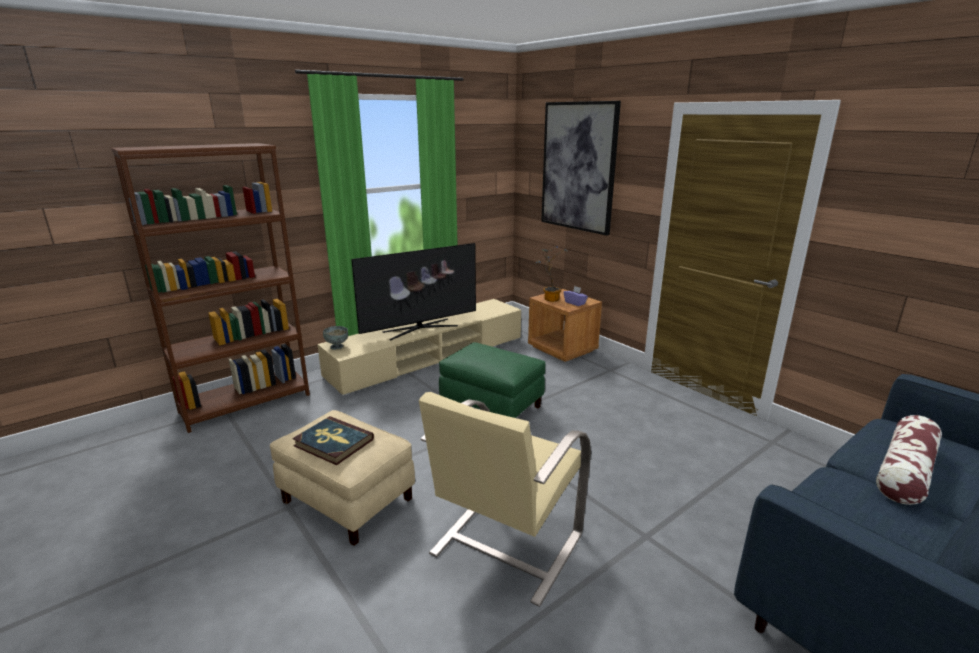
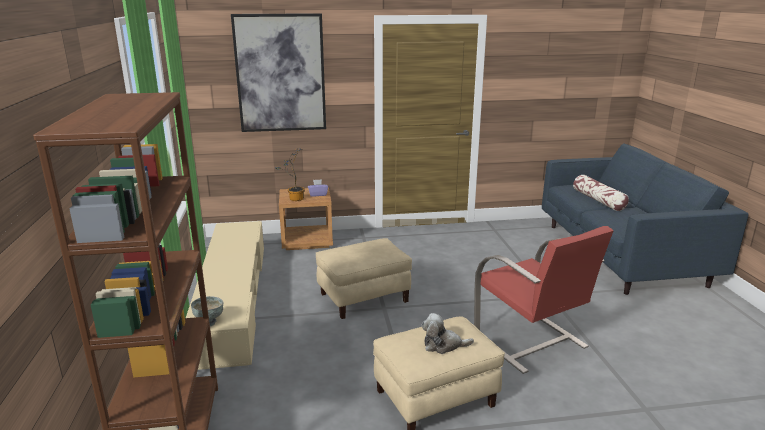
camera: 60 degrees left, 0 degrees up
book [292,416,374,465] -> plush toy [422,313,474,354]
television [351,243,476,340] -> none
beige armchair [419,392,591,607] -> red armchair [474,226,613,374]
green ottoman [439,342,545,418] -> beige ottoman [316,238,412,319]

